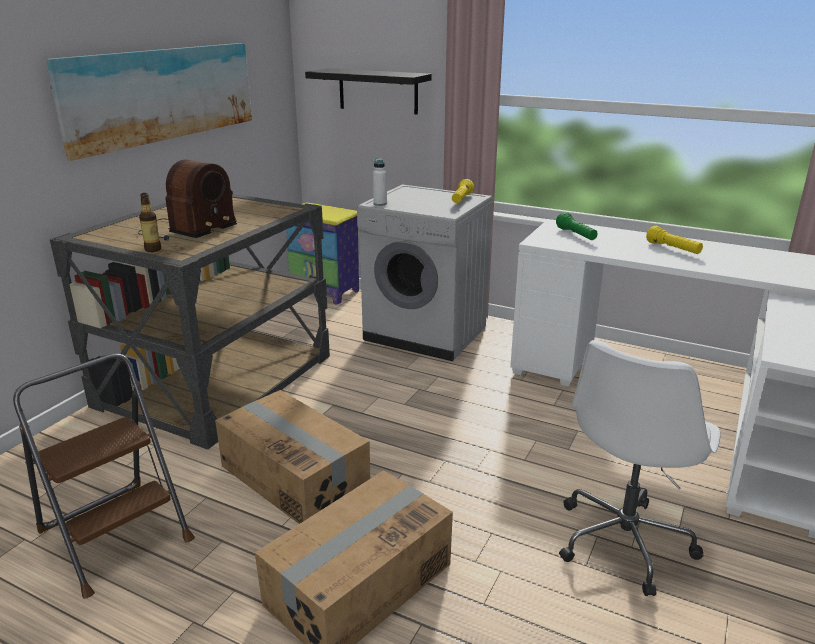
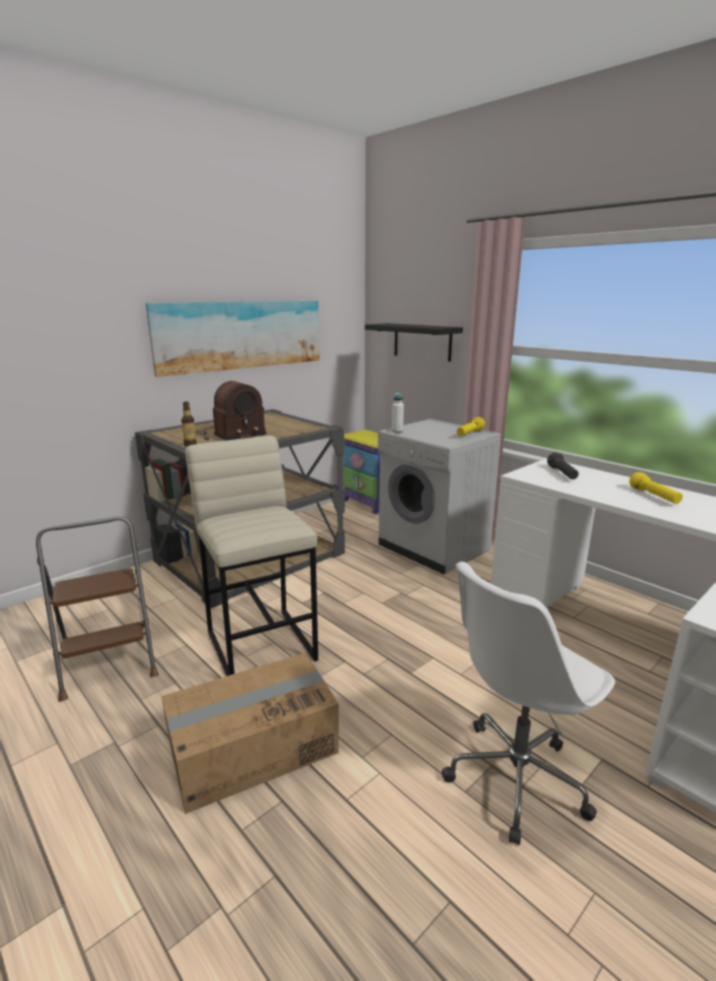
camera: 20 degrees right, 5 degrees down
cardboard box [215,390,370,524] -> beige stool [185,436,318,676]
green flashlight [556,212,598,240] -> black flashlight [547,452,579,479]

